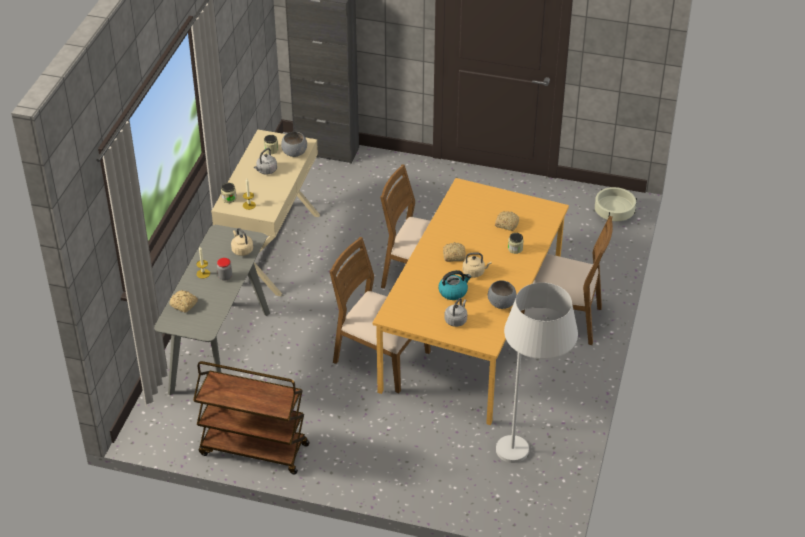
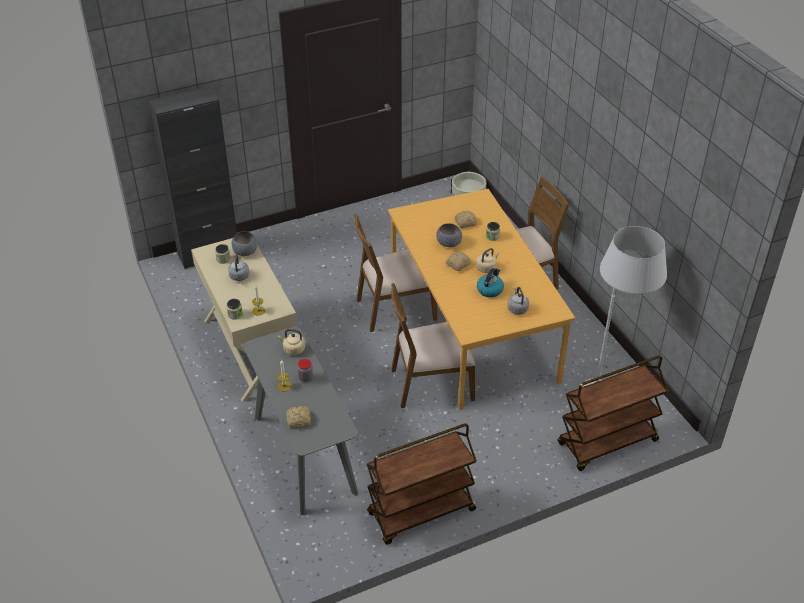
camera: 40 degrees left, 0 degrees up
grey bowl [488,280,517,309] -> grey bowl moved to [436,223,462,247]
none -> brown cart [558,355,668,471]

